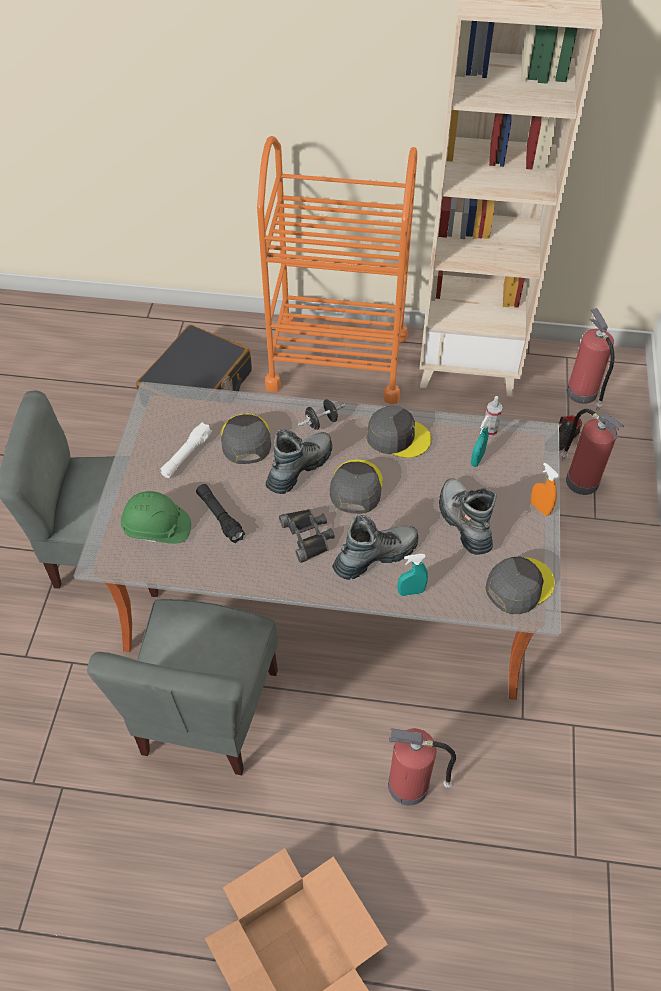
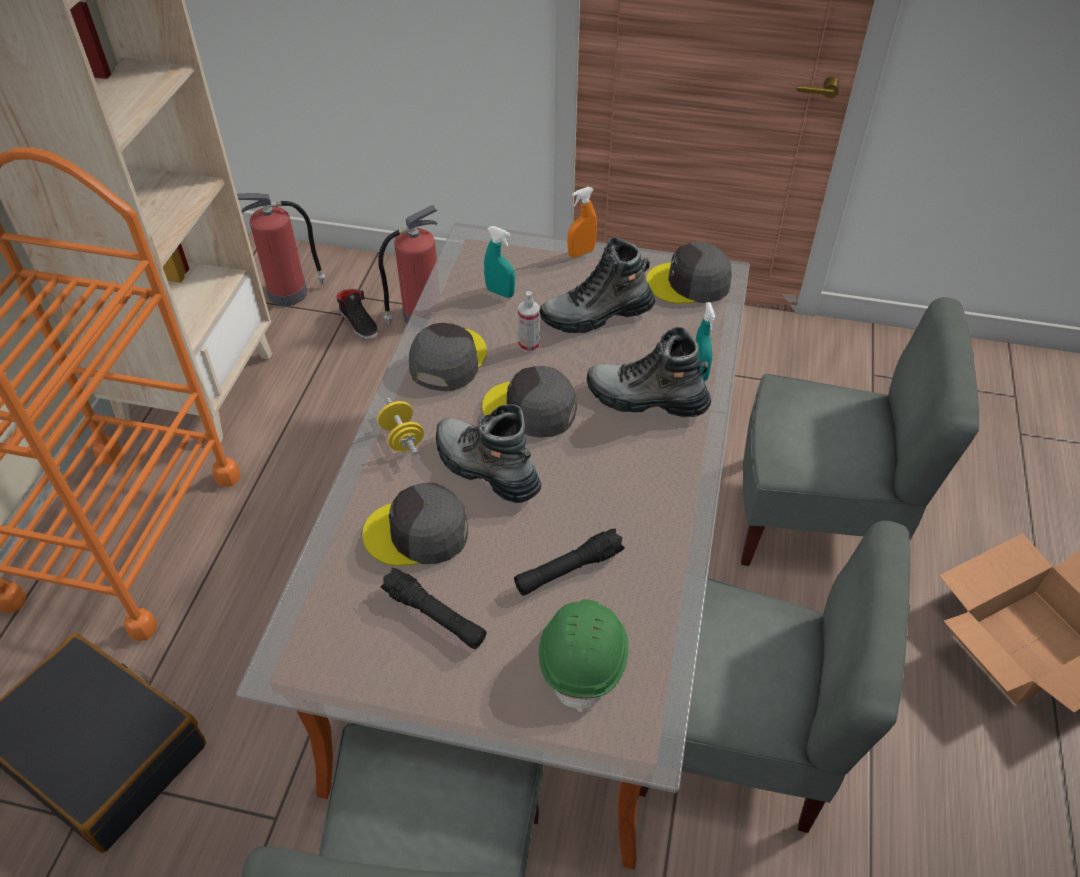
camera: 85 degrees left, 5 degrees down
white flashlight [160,422,212,478] -> black flashlight [380,568,487,649]
black binoculars [279,509,335,563] -> none
black dumbbell [298,399,345,430] -> yellow dumbbell [377,398,424,456]
boot [332,515,418,580] -> boot turned 45 degrees counterclockwise [587,327,711,417]
fire extinguisher [388,728,456,805] -> grey chair [741,297,979,566]
spray bottle [485,396,503,436] -> spray bottle moved to [518,291,540,352]
grey cap [485,557,555,615] -> grey cap turned 60 degrees counterclockwise [646,242,732,304]

